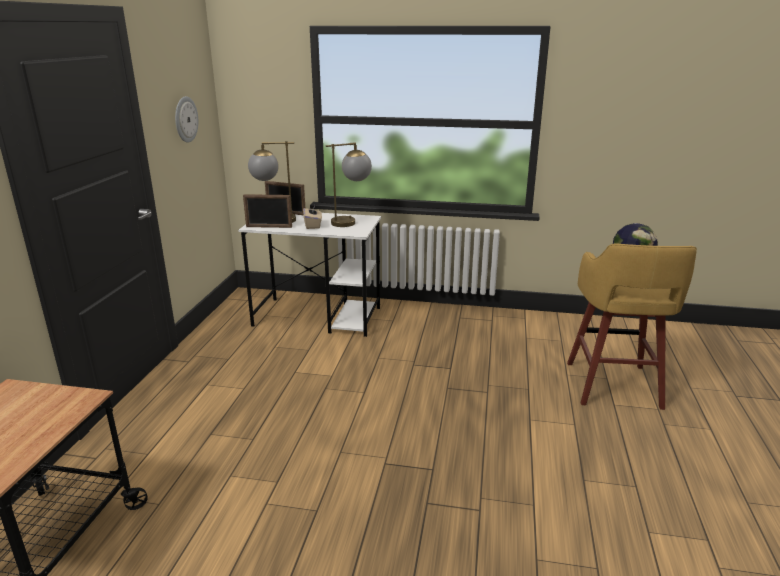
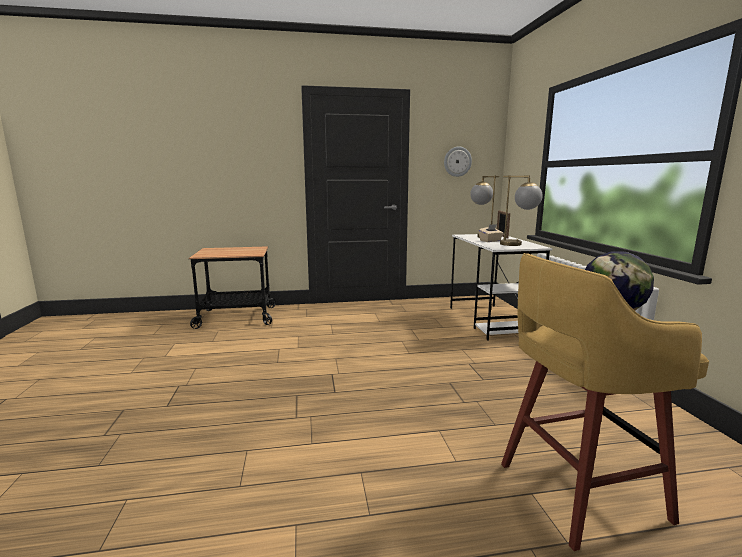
camera: 70 degrees right, 10 degrees down
picture frame [243,194,292,228] -> none

